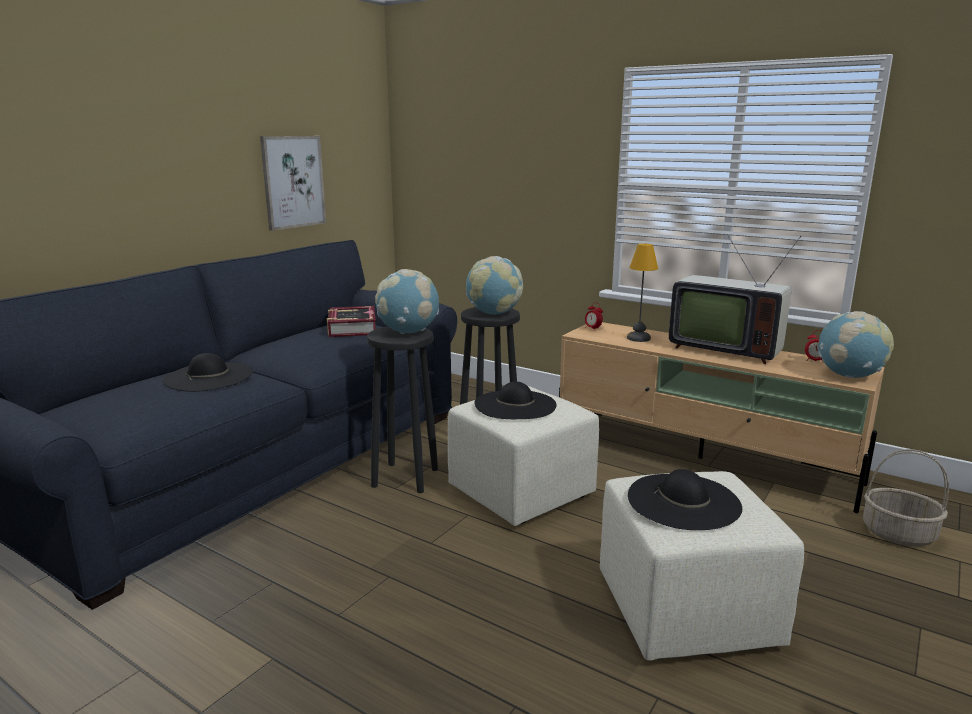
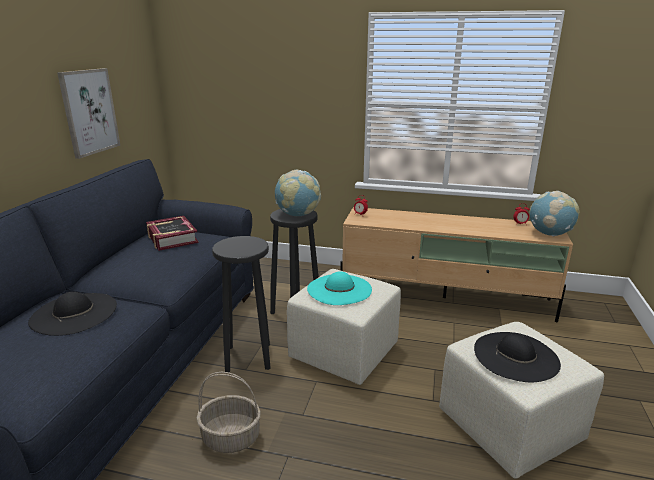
camera: 20 degrees left, 5 degrees up
globe [375,269,439,334] -> none
black hat [474,381,557,419] -> turquoise hat [307,271,372,305]
table lamp [627,244,658,342] -> none
television [669,235,801,364] -> none
basket [863,449,949,547] -> basket moved to [196,372,261,453]

